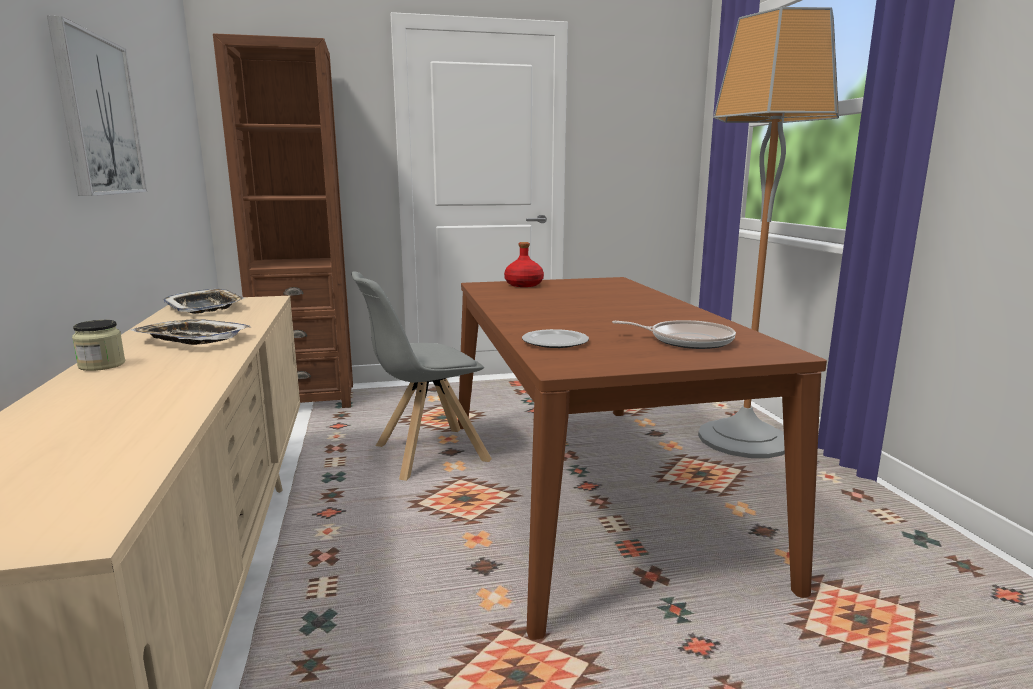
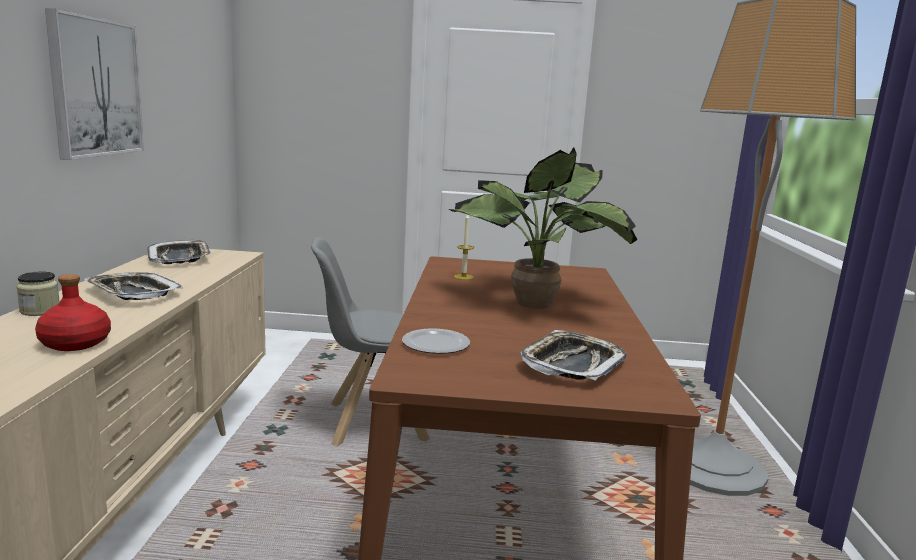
camera: 15 degrees right, 0 degrees up
brown bookcase [213,33,353,408] -> none
red bottle [504,242,544,287] -> red bottle moved to [35,274,111,351]
frying pan [612,320,736,349] -> tray [521,330,627,381]
none -> potted plant [449,147,637,309]
none -> candle [454,214,474,280]

